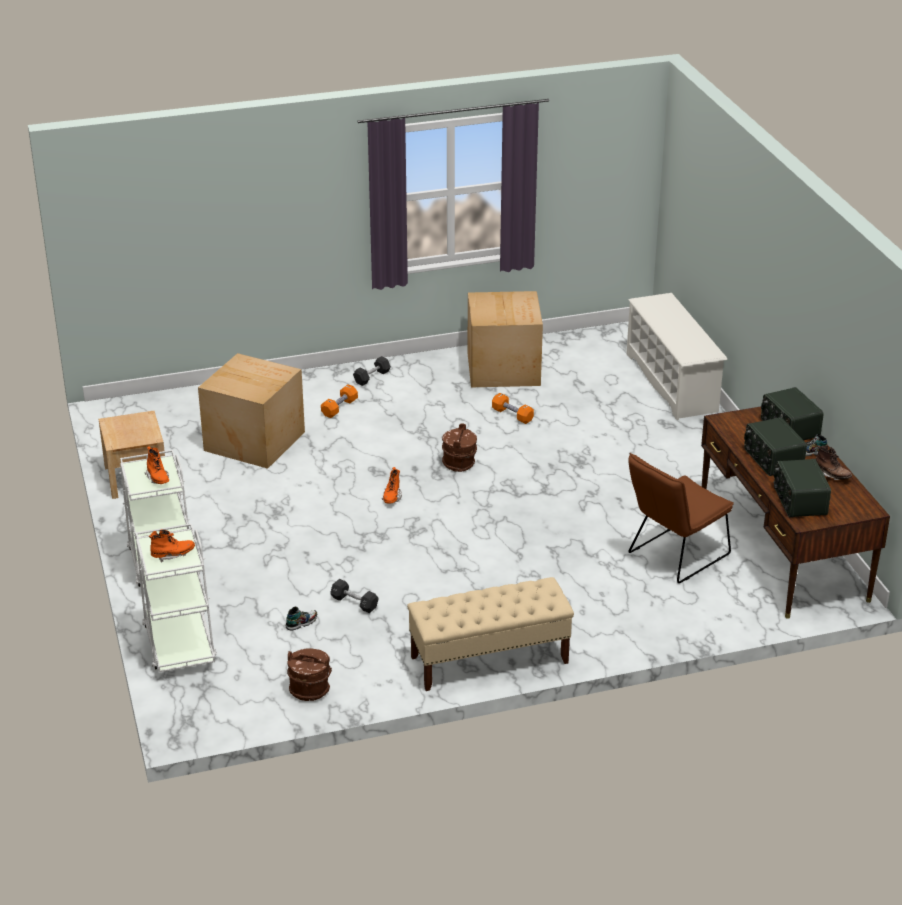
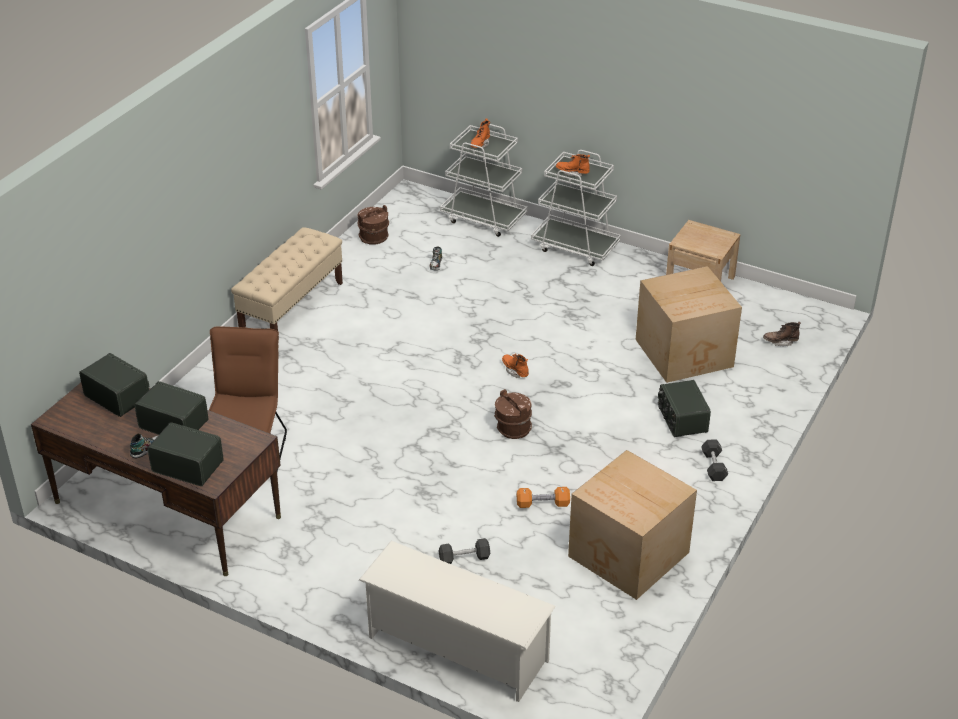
camera: 135 degrees right, 5 degrees up
orange dumbbell [321,384,358,418] -> radio [658,380,711,437]
black dumbbell [330,579,378,613] -> black dumbbell moved to [439,538,490,564]
brown boot [816,445,852,480] -> brown boot moved to [763,322,801,346]

